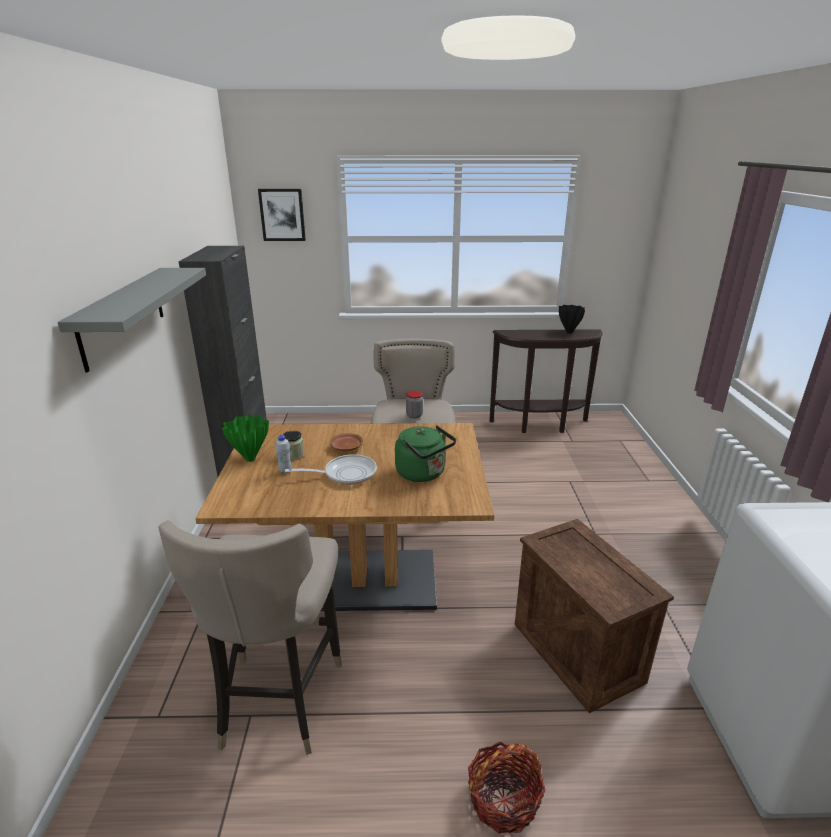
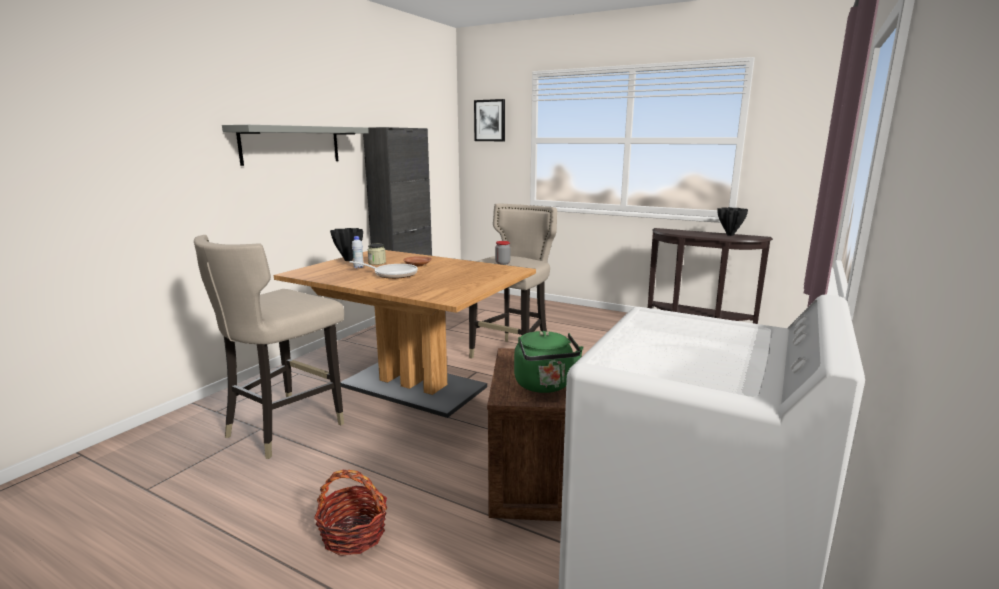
camera: 30 degrees right, 10 degrees down
green vase [222,414,269,462] -> black vase [330,228,363,261]
green kettle [395,425,456,482] -> green kettle moved to [514,331,584,393]

